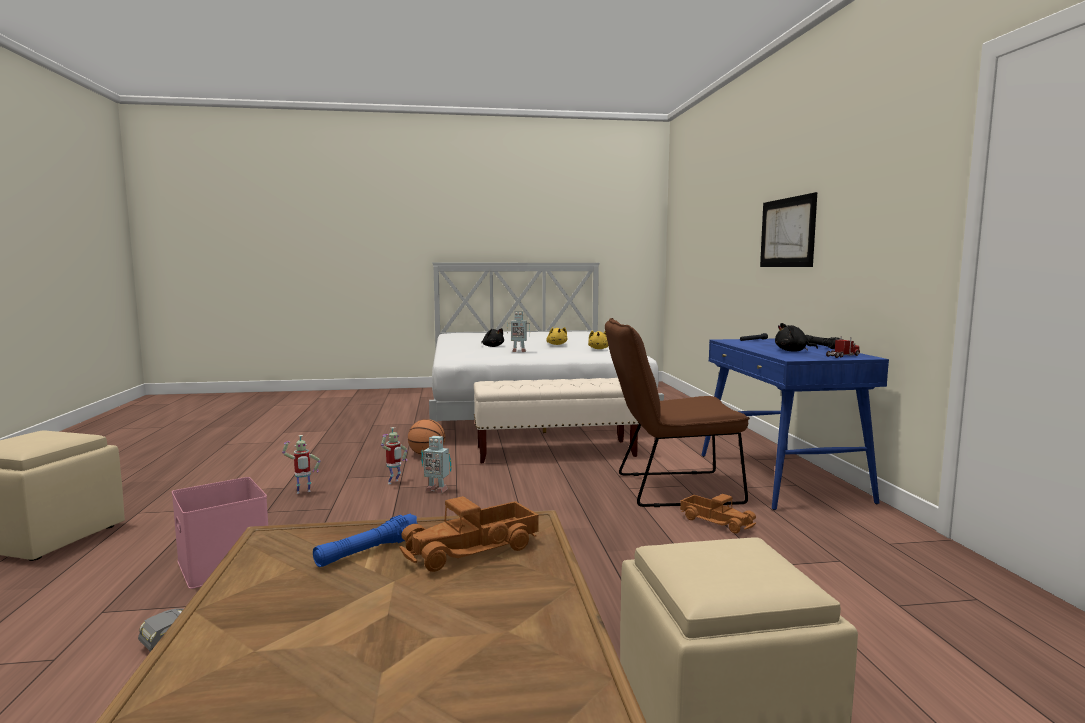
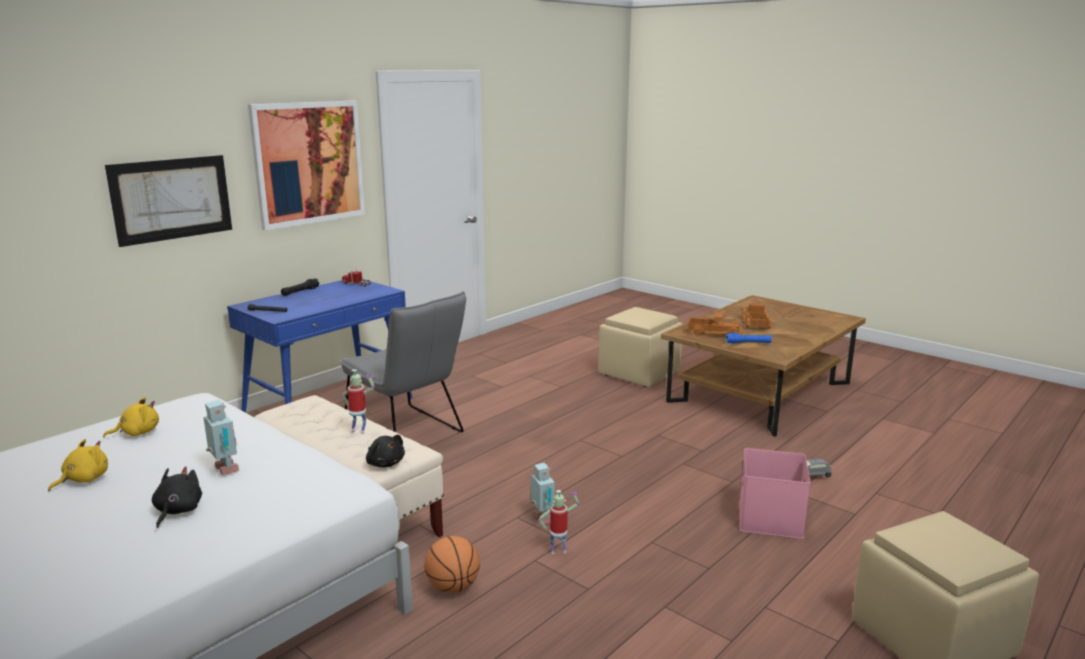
camera: 130 degrees left, 10 degrees up
toy robot [282,435,321,494] -> toy robot moved to [342,369,375,434]
brown chair [605,318,750,507] -> grey chair [340,291,466,432]
toy truck [680,494,756,534] -> toy truck moved to [742,303,772,328]
black plush toy [775,323,818,352] -> black plush toy moved to [366,435,405,468]
none -> picture [248,100,365,231]

